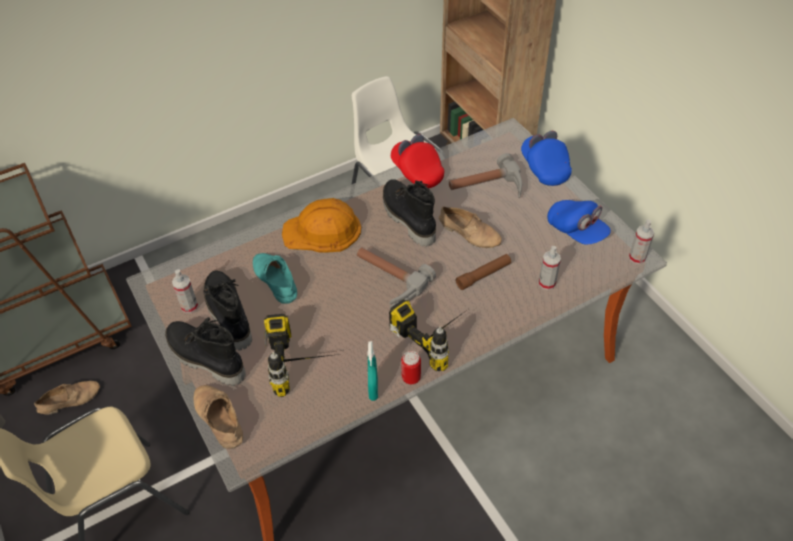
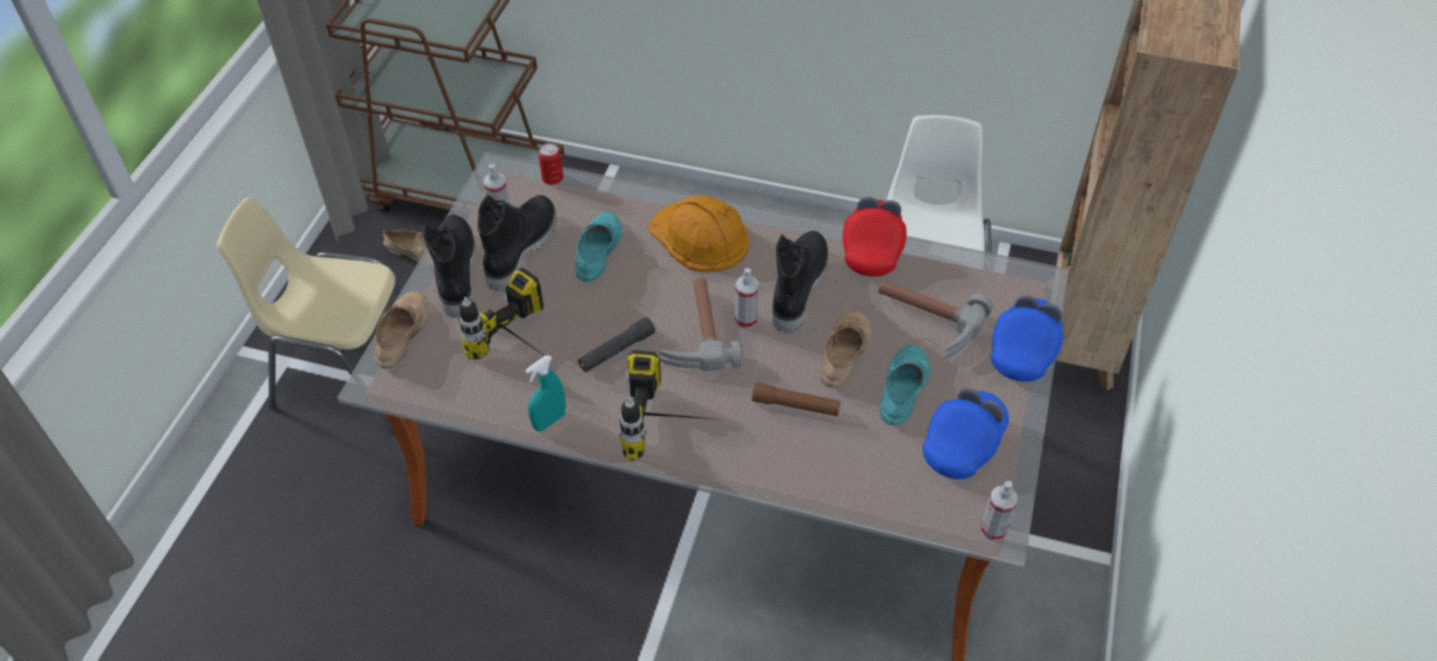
camera: 45 degrees right, 0 degrees up
can [401,351,421,384] -> can moved to [538,143,563,185]
beige shoe [439,207,502,248] -> beige shoe turned 150 degrees counterclockwise [820,311,871,387]
spray bottle [539,246,561,290] -> spray bottle moved to [735,268,759,329]
blue cap [547,200,611,244] -> blue cap turned 150 degrees counterclockwise [923,388,1009,479]
none -> black flashlight [578,317,656,372]
none -> turquoise shoe [880,344,931,425]

